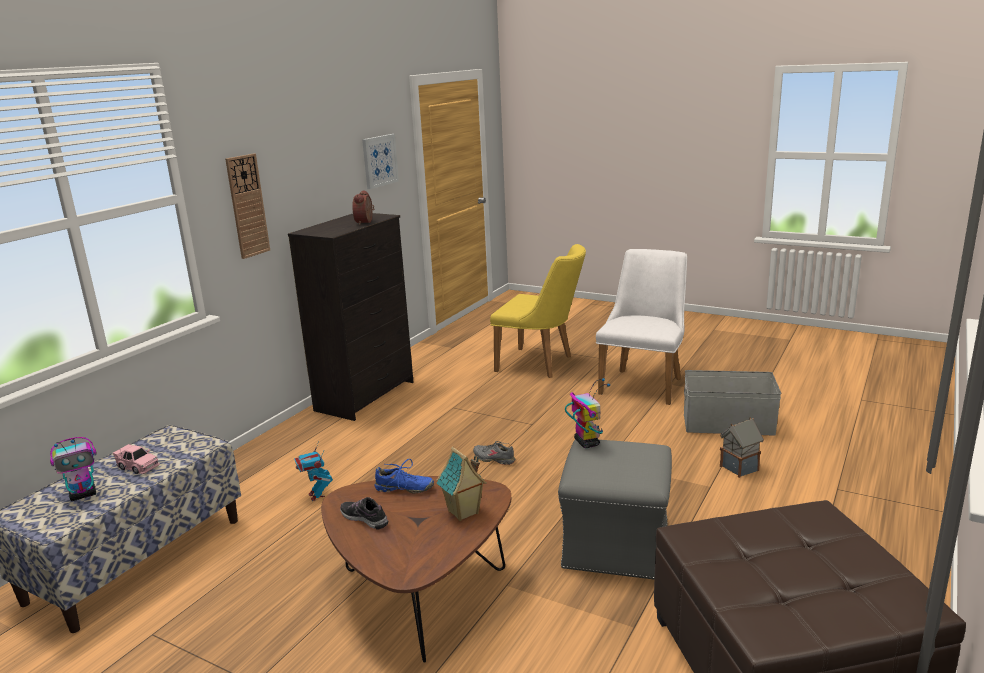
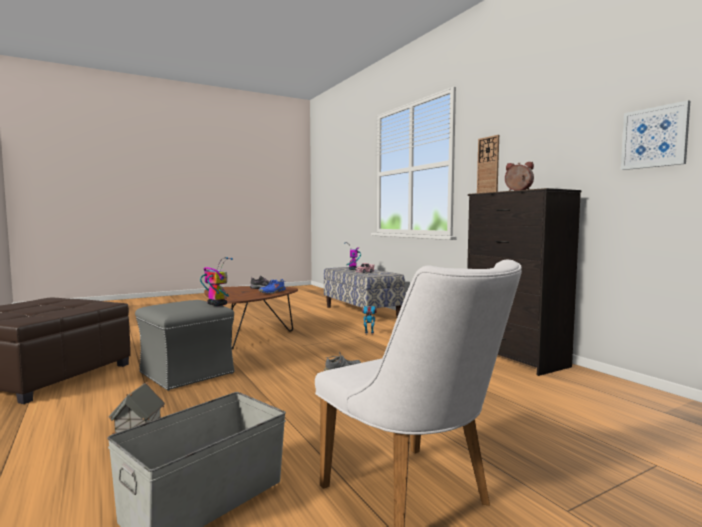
camera: 120 degrees right, 15 degrees down
toy house [437,446,487,521] -> none
yellow chair [490,244,586,378] -> none
toy robot [565,378,610,448] -> toy robot turned 150 degrees counterclockwise [200,257,233,306]

